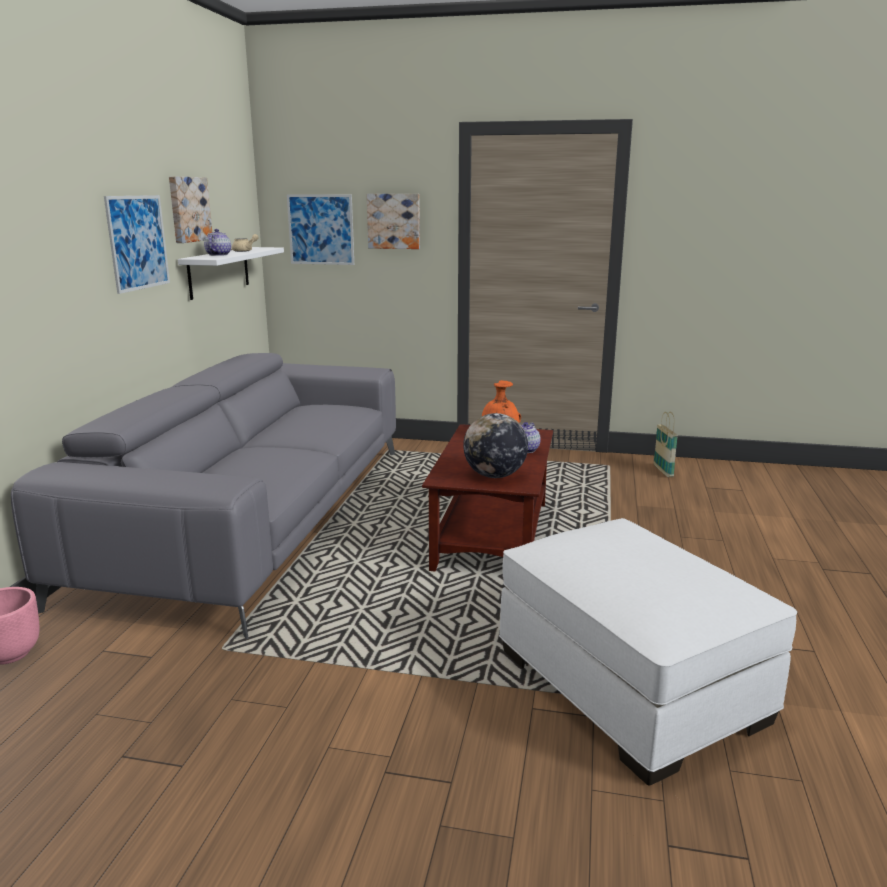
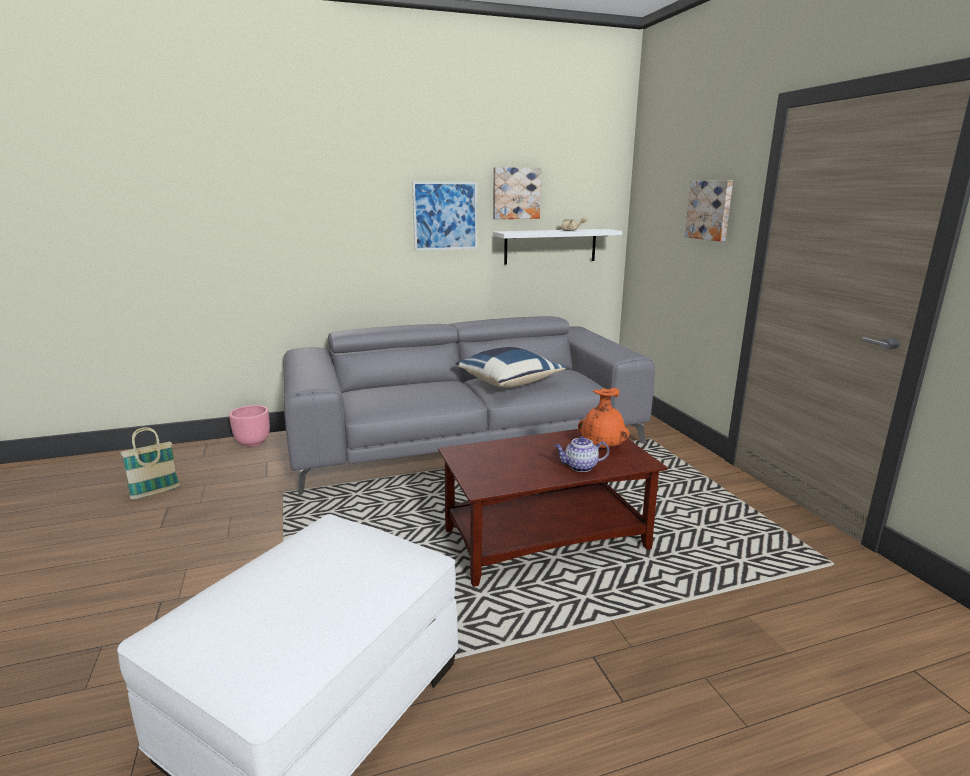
camera: 60 degrees right, 0 degrees up
teapot [204,229,231,256] -> none
picture [287,194,354,265] -> none
globe [463,413,528,478] -> none
basket [653,412,678,477] -> basket moved to [121,427,180,499]
none -> blue pillow [456,347,566,388]

